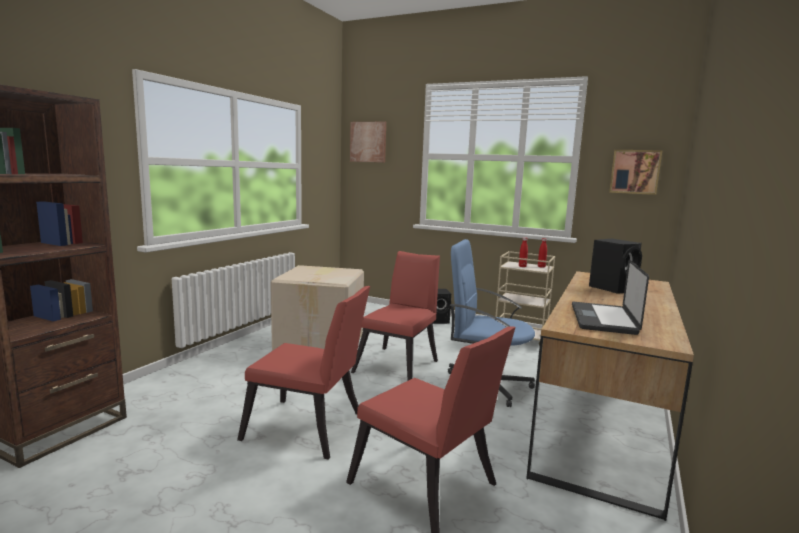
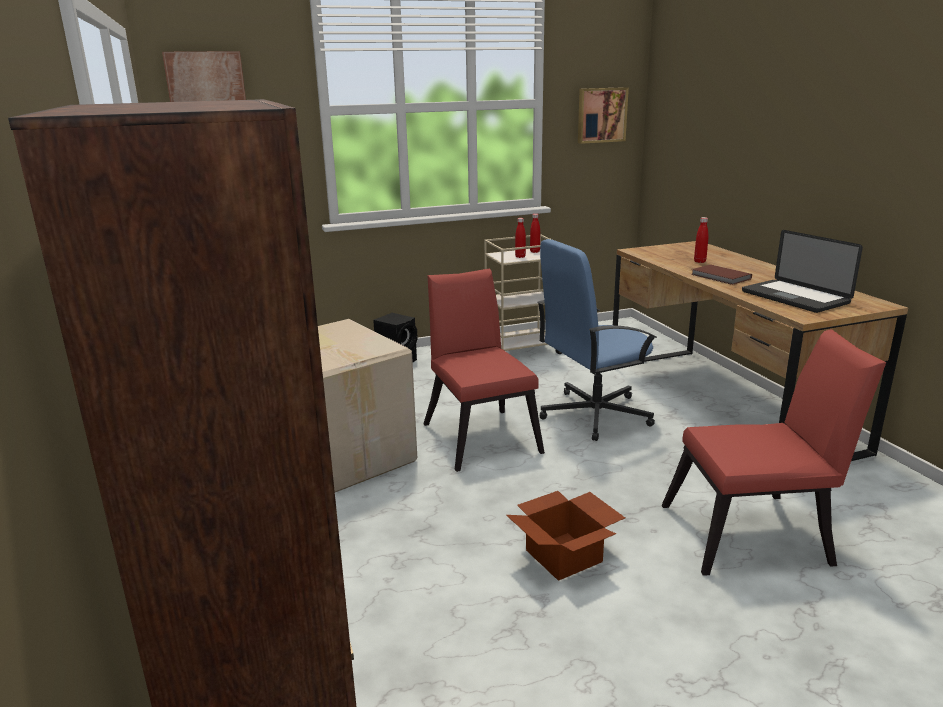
camera: 45 degrees left, 10 degrees up
red chair [237,286,370,460] -> cardboard box [506,491,625,581]
black speaker [589,239,642,294] -> red bottle [694,217,708,263]
none -> brown book [691,264,752,285]

